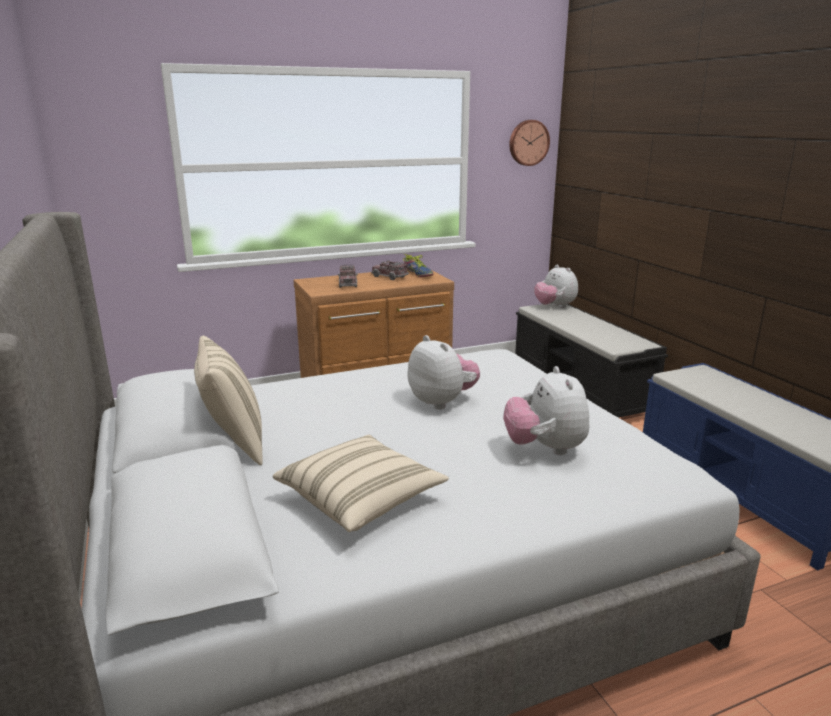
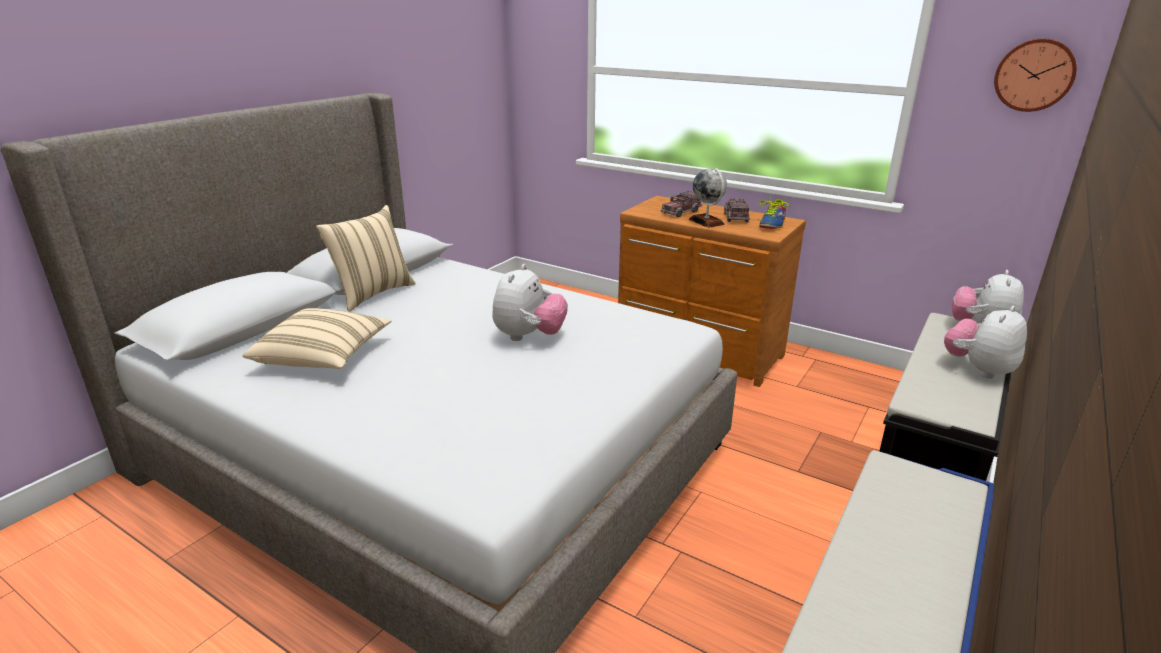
camera: 55 degrees right, 5 degrees up
plush toy [503,366,589,455] -> plush toy moved to [944,306,1027,379]
none -> globe [689,168,727,228]

